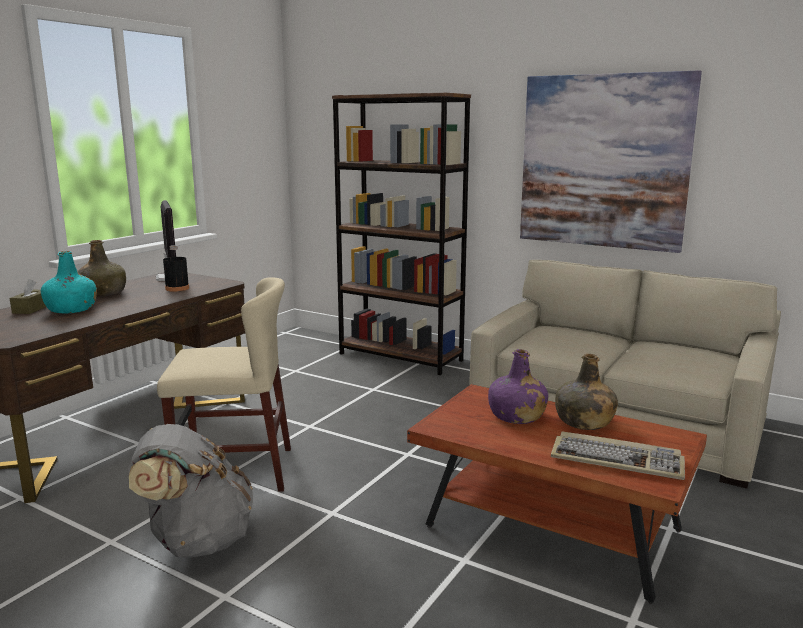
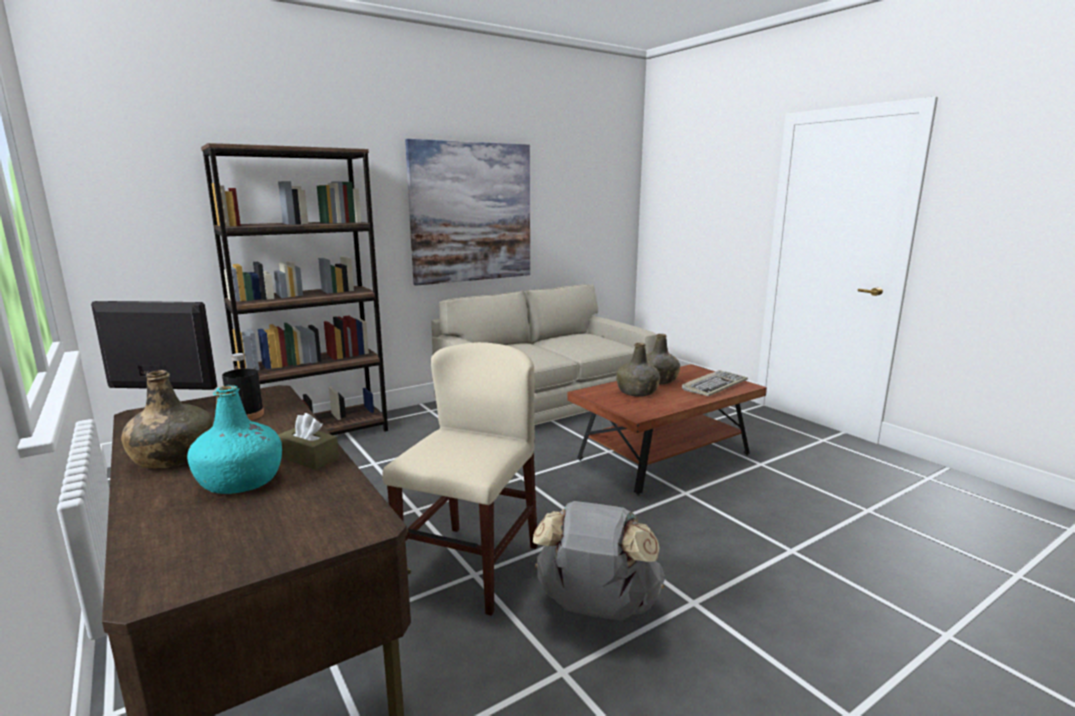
camera: 65 degrees left, 0 degrees up
brown tissue box [10,279,46,314] -> brown tissue box moved to [278,413,339,470]
purple bottle [488,349,548,424] -> green bottle [616,343,660,397]

